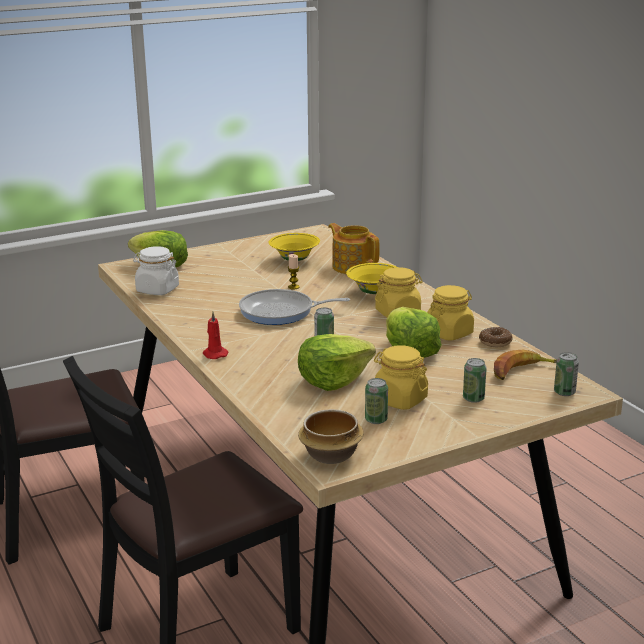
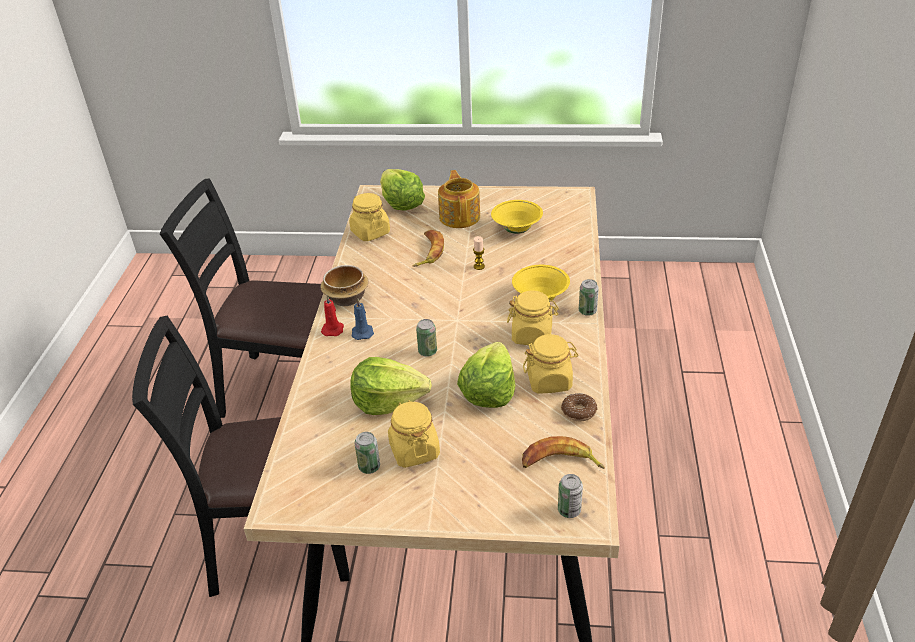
camera: 35 degrees right, 15 degrees up
white jar [133,246,179,295] -> yellow jar [349,193,390,241]
frying pan [239,289,350,325] -> none
bowl [298,409,364,464] -> bowl moved to [320,265,369,306]
teapot [328,223,379,274] -> teapot moved to [438,170,480,228]
can [463,358,487,403] -> can moved to [579,279,599,316]
none -> blue candle [352,299,374,340]
none -> banana [413,230,444,267]

